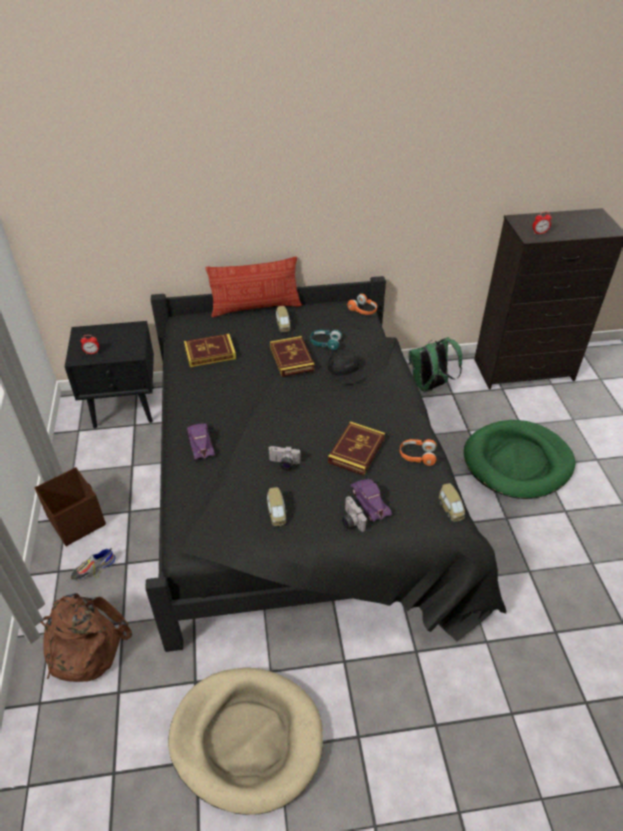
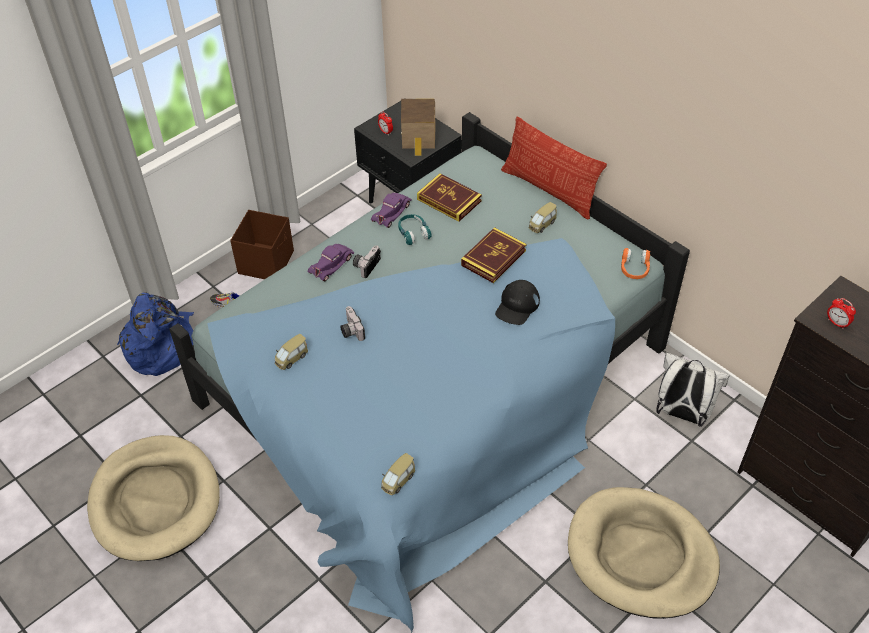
camera: 55 degrees right, 5 degrees up
brown backpack [40,593,132,682] -> blue backpack [117,292,194,376]
black bed [145,276,506,652] -> blue bed [169,112,690,633]
turquoise headphones [310,330,342,350] -> turquoise headphones moved to [398,214,432,245]
book [328,421,385,476] -> none
camera [342,496,368,532] -> camera moved to [353,245,381,278]
purple toy car [350,479,392,522] -> purple toy car moved to [371,193,412,228]
orange headphones [400,439,437,466] -> none
green backpack [409,337,462,392] -> white backpack [656,353,730,427]
green dog bed [464,420,575,499] -> beige dog bed [568,487,720,619]
none -> toy house [401,99,435,156]

